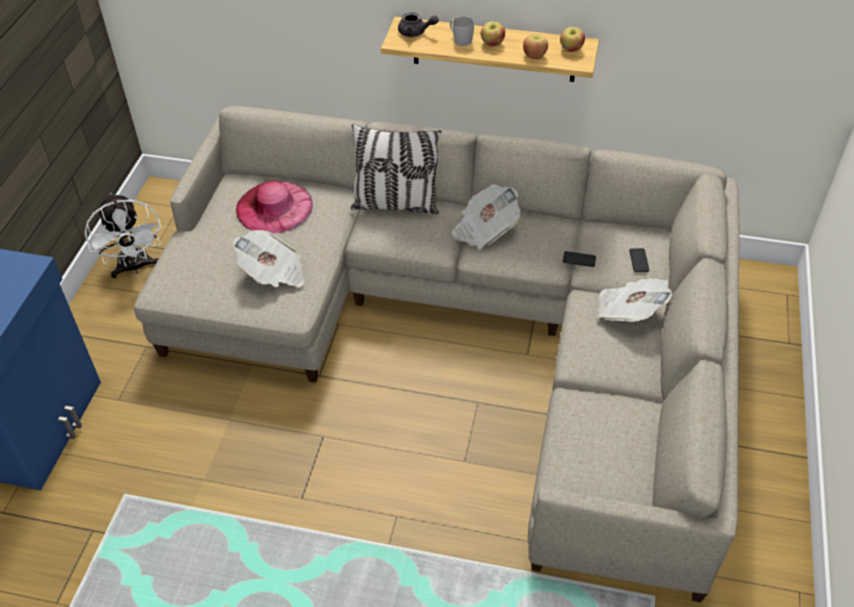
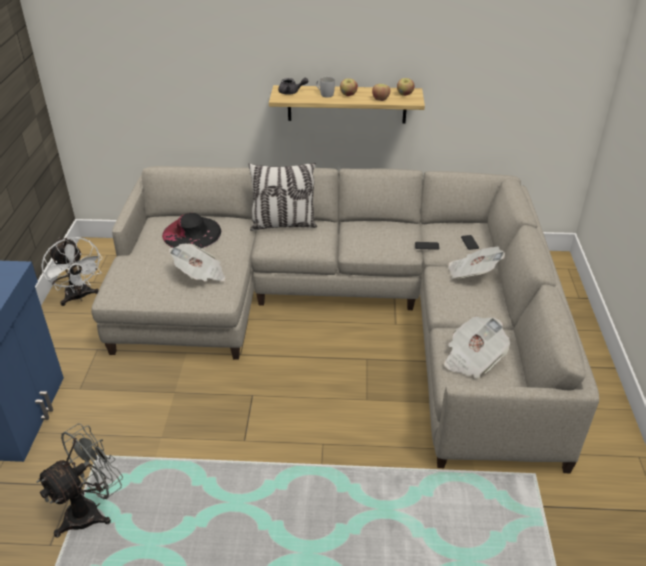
camera: 10 degrees left, 10 degrees down
pink hat [236,181,313,234] -> black hat [162,213,221,248]
newspaper [452,184,521,250] -> newspaper moved to [444,317,510,378]
none -> grey fan [36,424,123,538]

